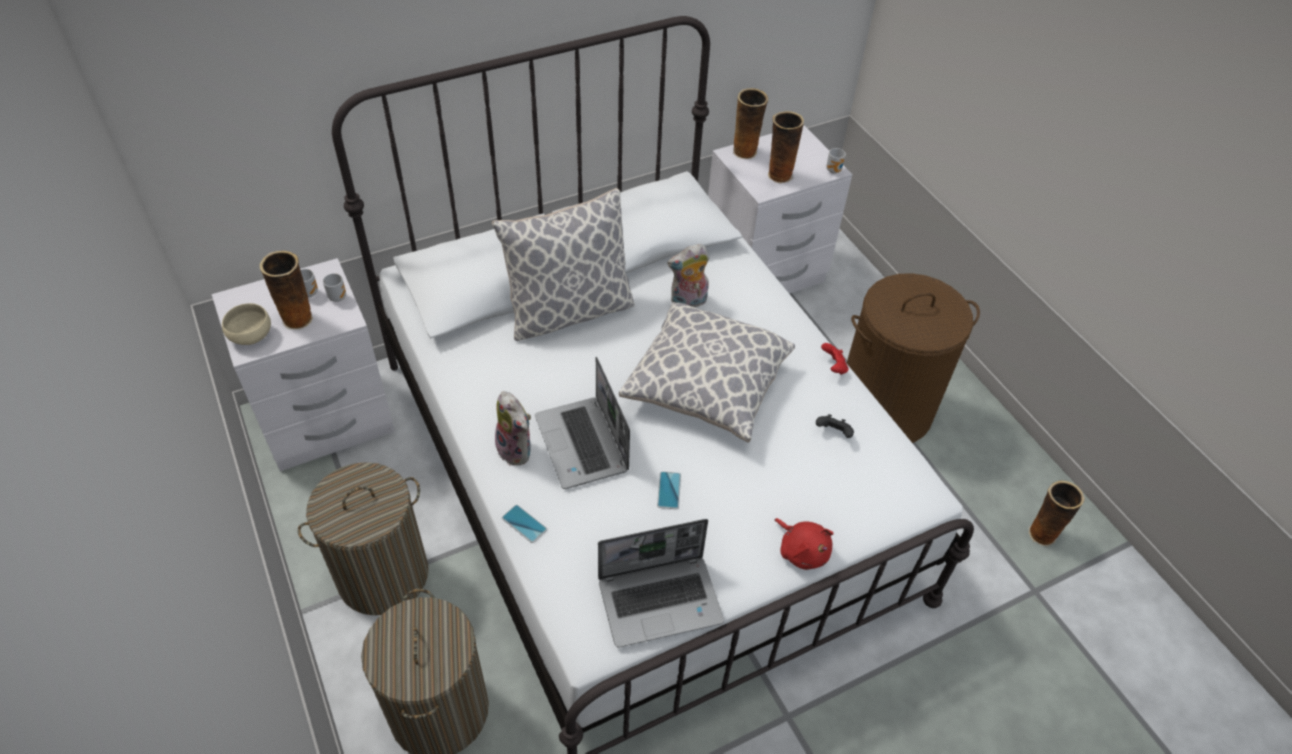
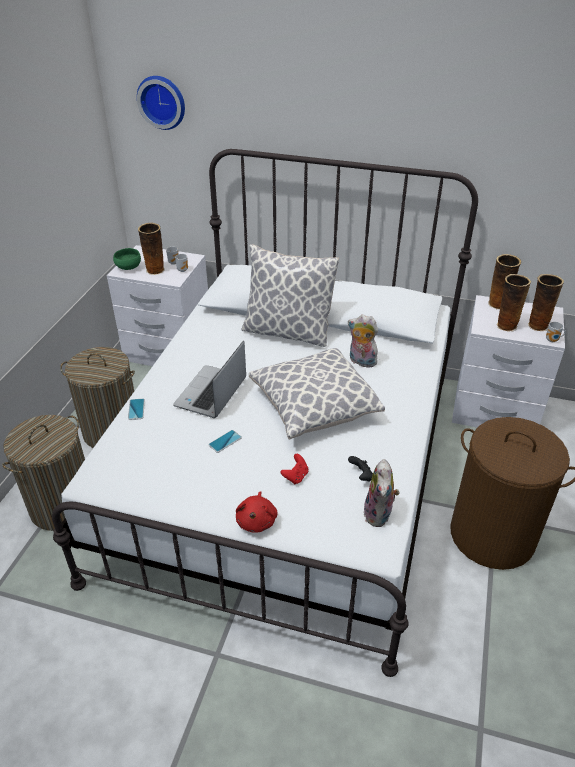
camera: 45 degrees right, 10 degrees down
beige bowl [222,303,271,345] -> green bowl [113,248,141,270]
plush toy [495,391,531,466] -> plush toy moved to [363,459,399,527]
laptop [598,519,724,647] -> none
red game controller [821,343,848,375] -> red game controller moved to [281,454,308,484]
vase [1028,481,1085,547] -> vase moved to [528,274,564,331]
none -> wall clock [137,76,185,130]

